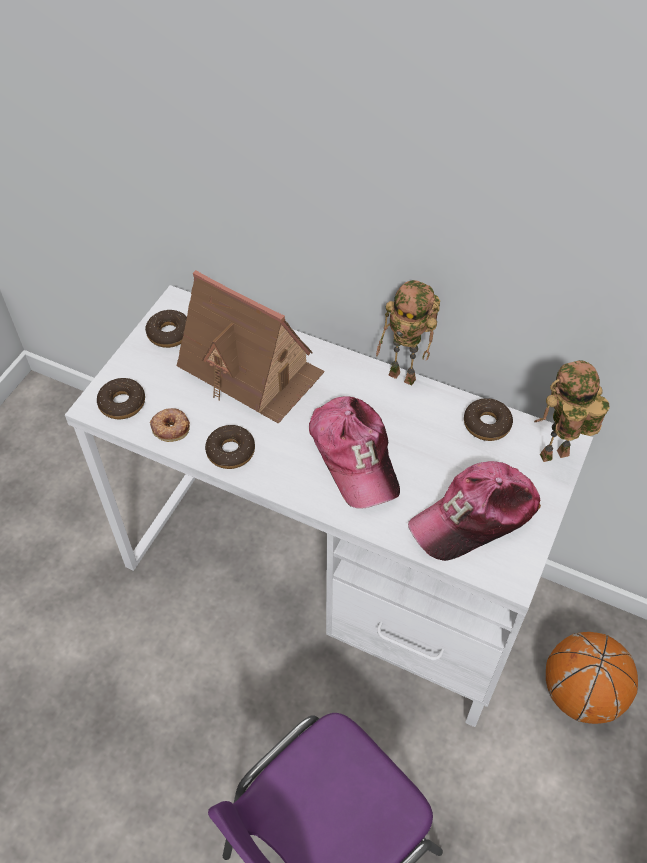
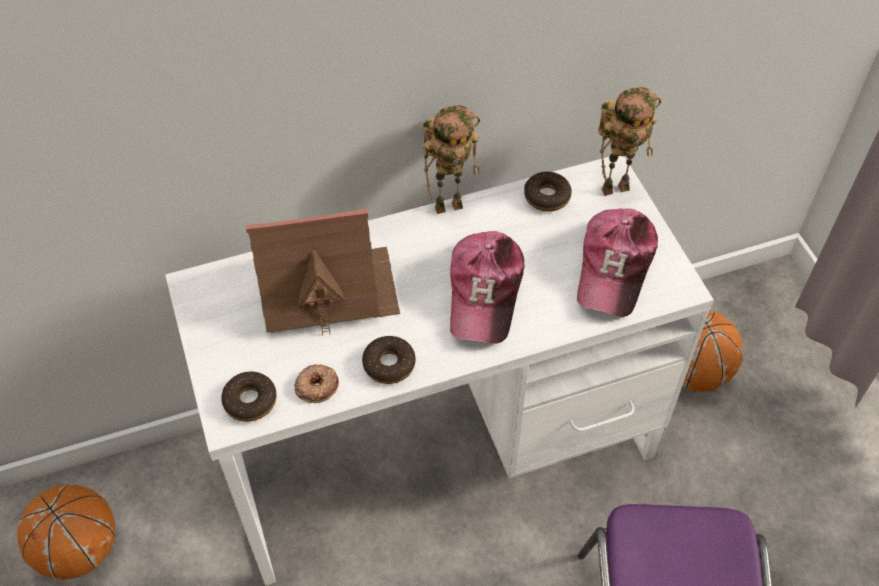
camera: 45 degrees left, 0 degrees up
donut [145,310,187,348] -> none
cap [309,396,400,509] -> cap turned 75 degrees clockwise [450,231,524,344]
toy robot [534,360,609,462] -> toy robot turned 135 degrees counterclockwise [598,87,661,196]
none -> basketball [17,484,115,580]

